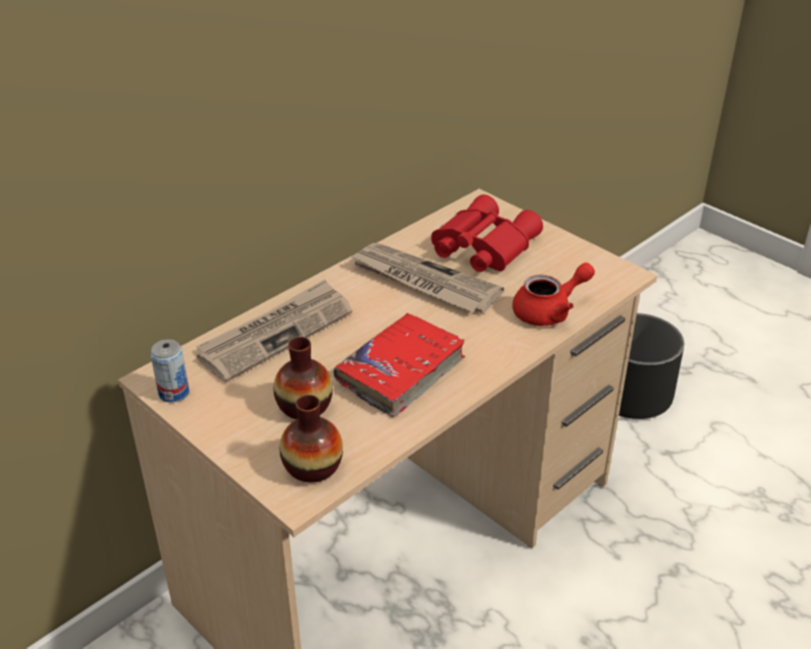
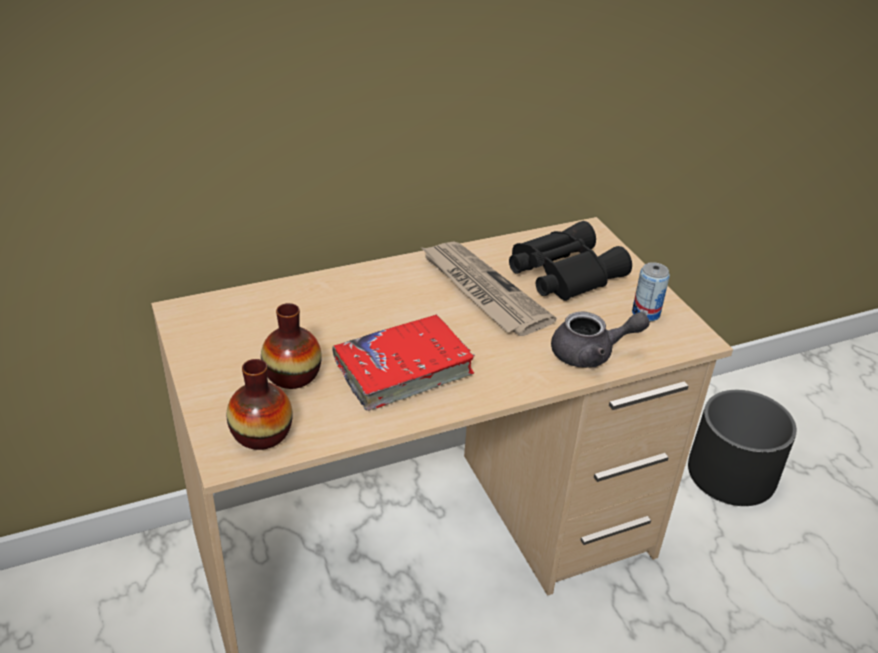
camera: 20 degrees right, 0 degrees up
can [150,339,189,402] -> can moved to [632,262,670,321]
newspaper [196,279,352,383] -> none
red binoculars [431,194,543,272] -> black binoculars [509,221,632,301]
red teapot [512,263,595,326] -> grey teapot [551,311,650,368]

